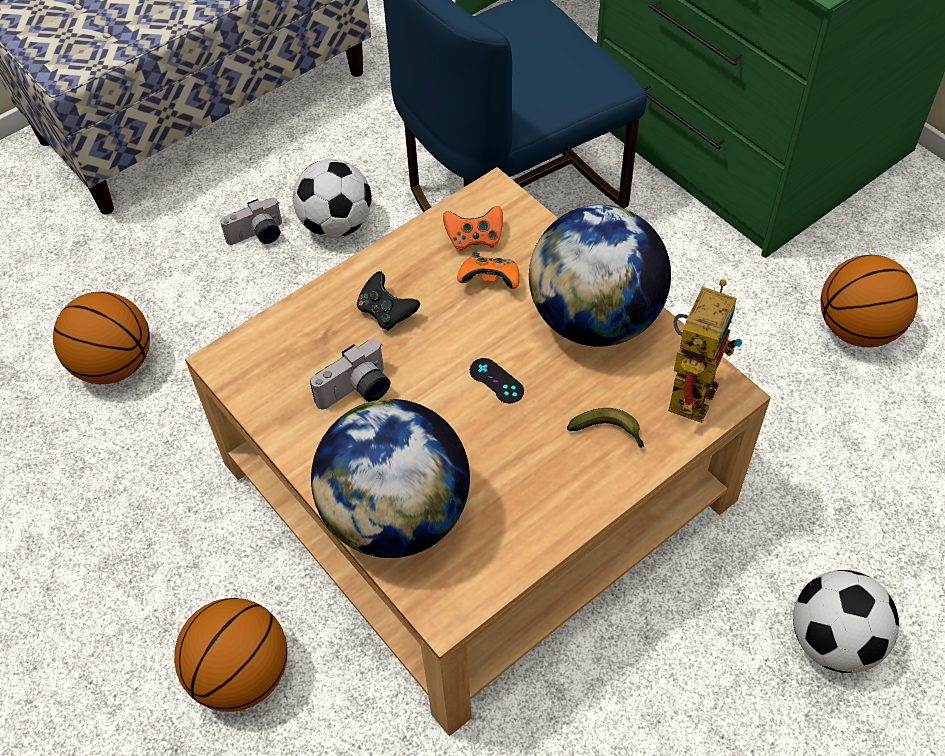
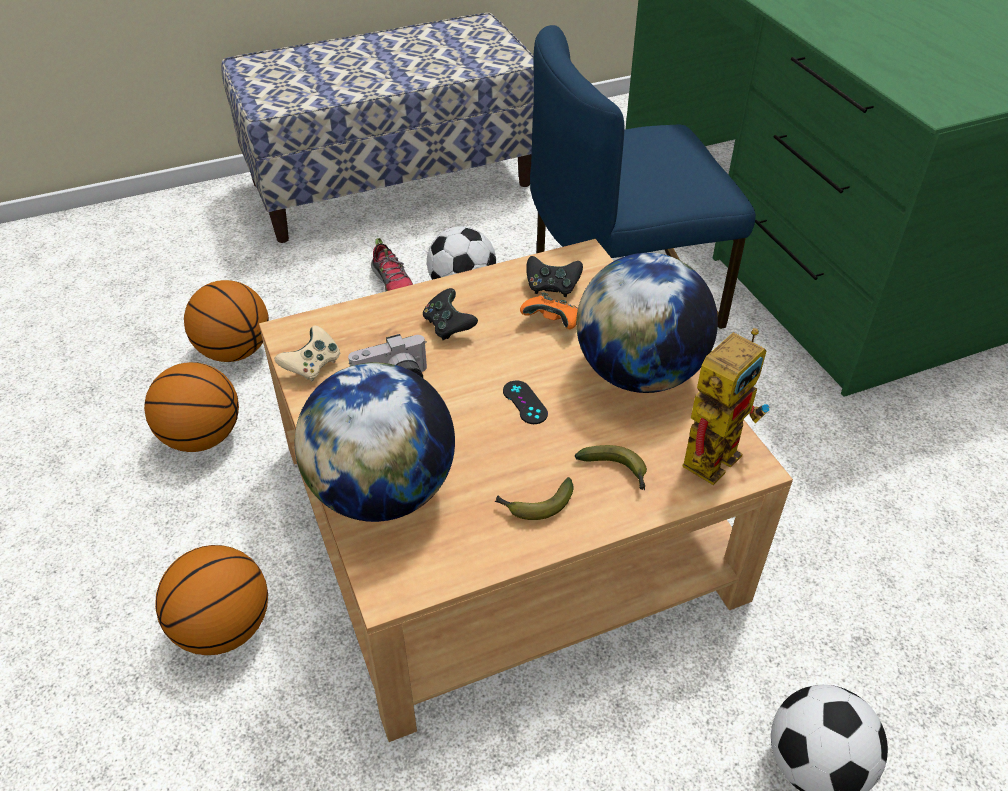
camera: 15 degrees right, 10 degrees down
camera [220,198,282,245] -> shoe [371,238,413,292]
orange game controller [443,206,503,251] -> black game controller [526,256,583,297]
basketball [821,255,918,347] -> basketball moved to [144,362,239,452]
none -> beige game controller [275,326,340,382]
none -> banana [495,477,574,520]

